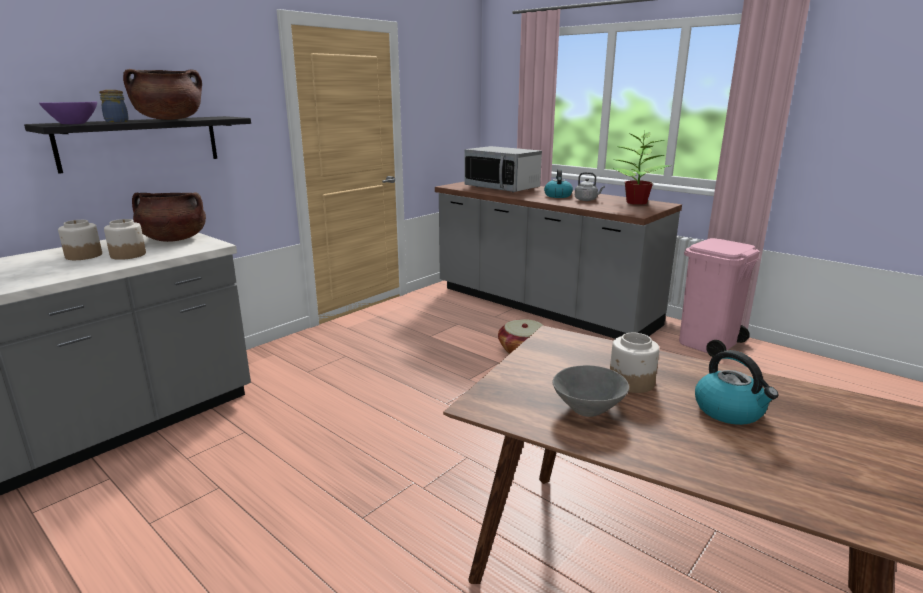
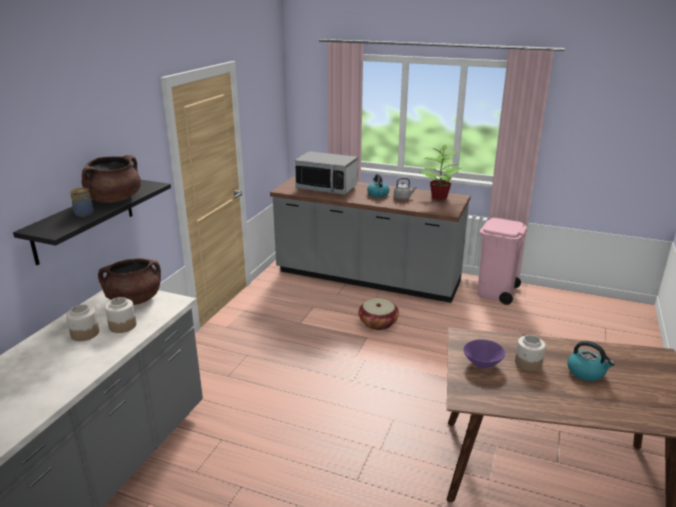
camera: 20 degrees left, 5 degrees up
purple bowl [39,101,97,124] -> purple bowl moved to [463,339,505,368]
grey bowl [552,365,629,417] -> none

